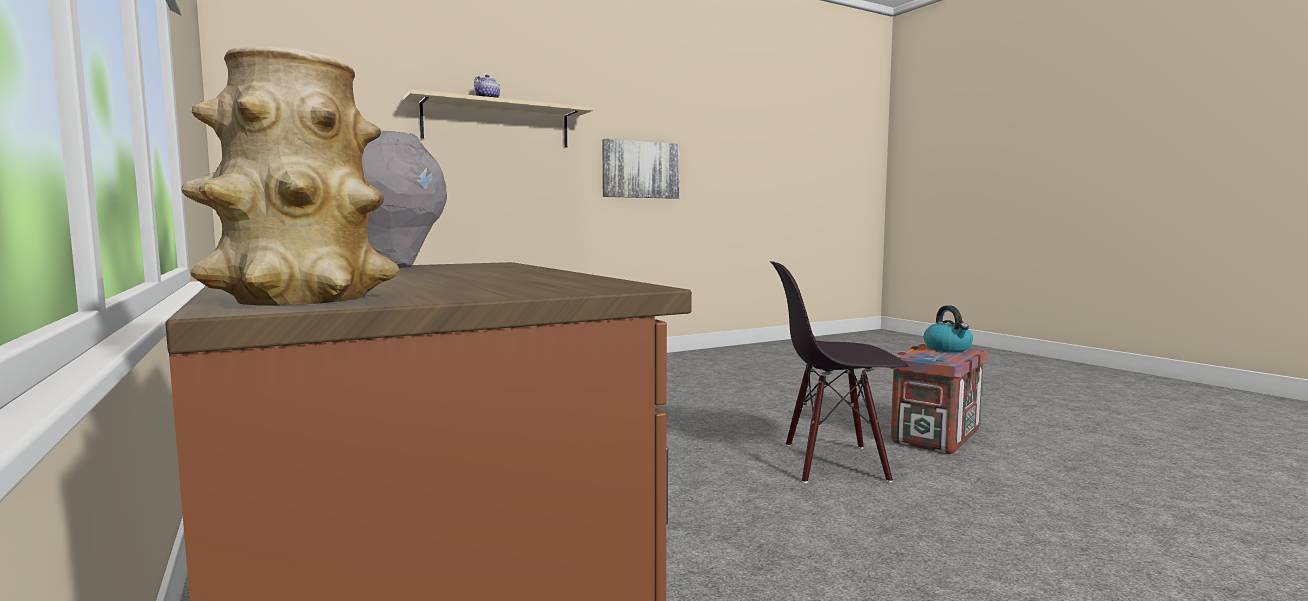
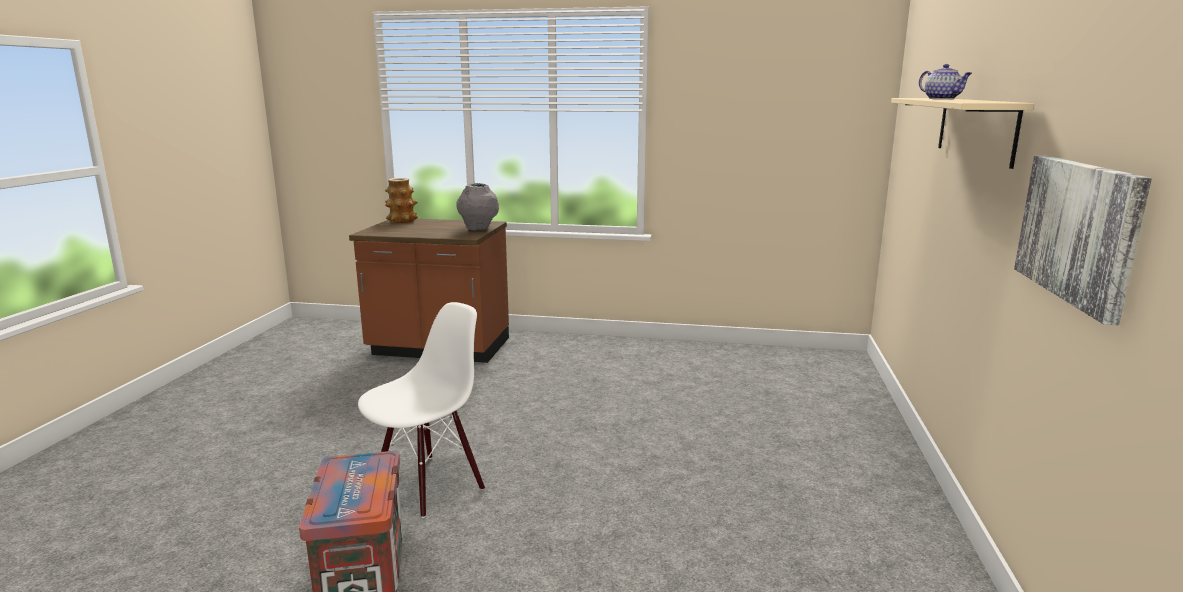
camera: 130 degrees right, 10 degrees up
black chair [770,261,908,483] -> white chair [358,302,485,518]
kettle [923,305,973,352] -> none

